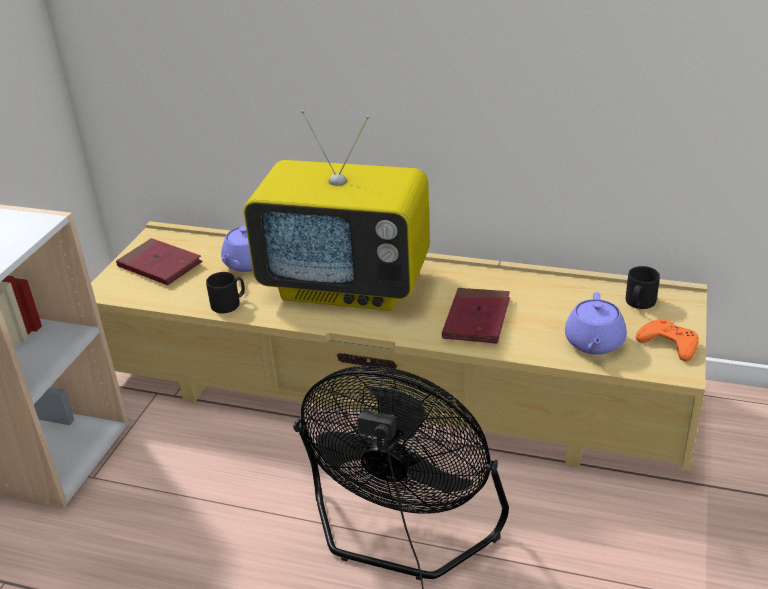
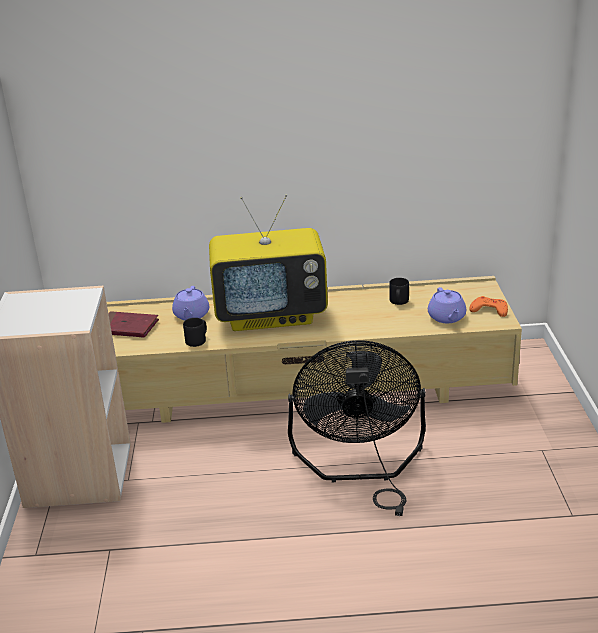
camera: 20 degrees left, 5 degrees down
red book [442,288,510,344] -> none
black mug [626,266,660,309] -> black mug moved to [389,278,409,305]

